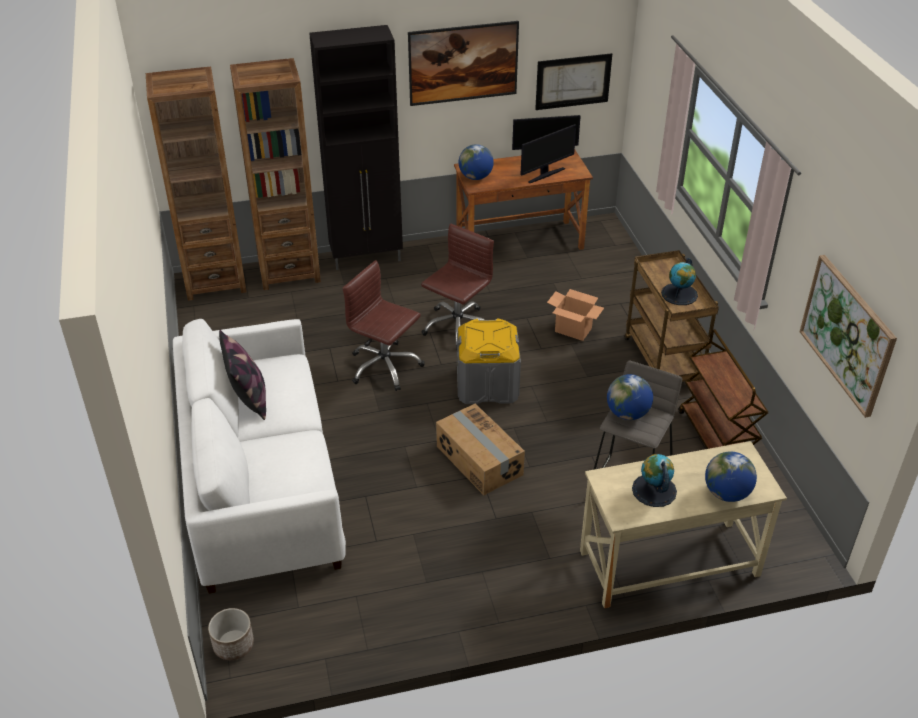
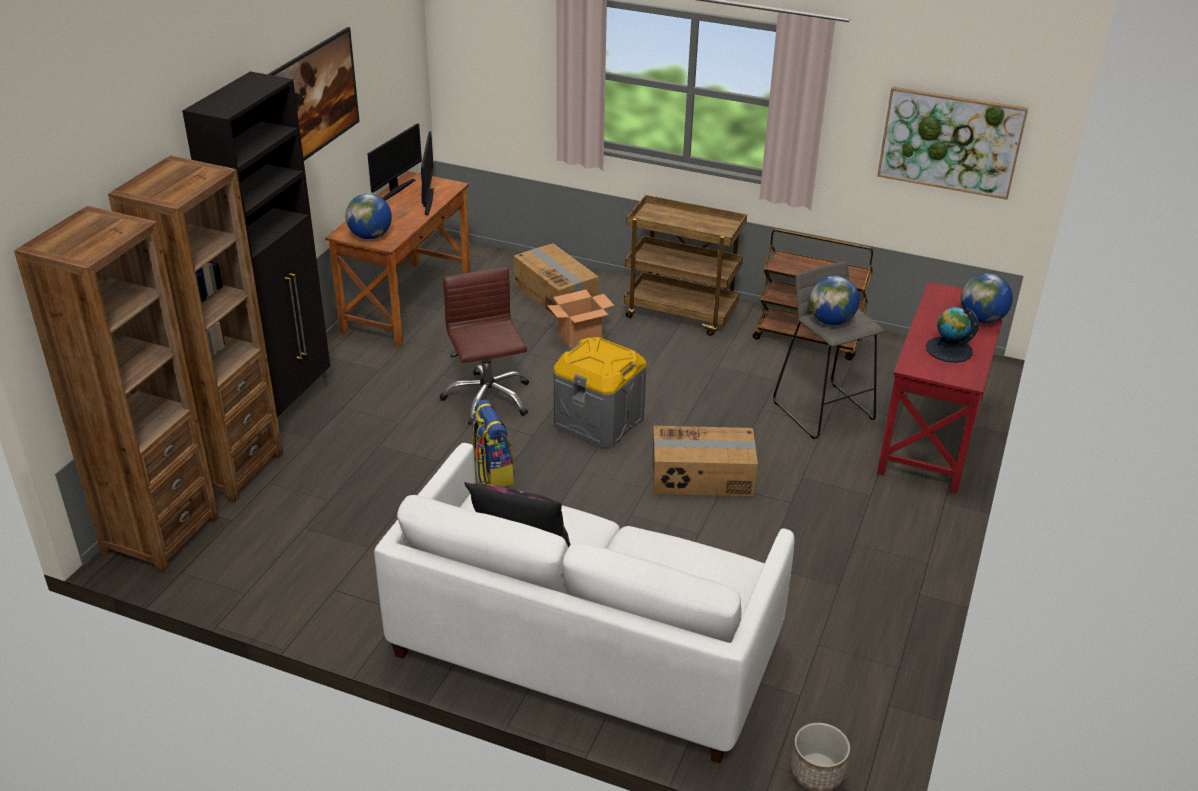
camera: 55 degrees left, 5 degrees down
brown office chair [343,260,425,391] -> backpack [472,400,515,487]
picture [535,53,612,110] -> none
beige desk [580,441,787,608] -> red desk [877,281,1003,494]
globe [661,258,698,305] -> none
none -> cardboard box [514,243,599,319]

